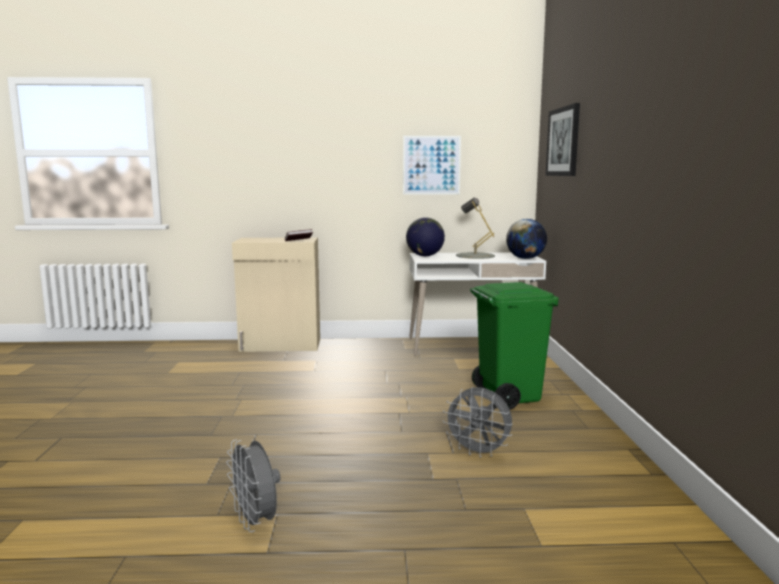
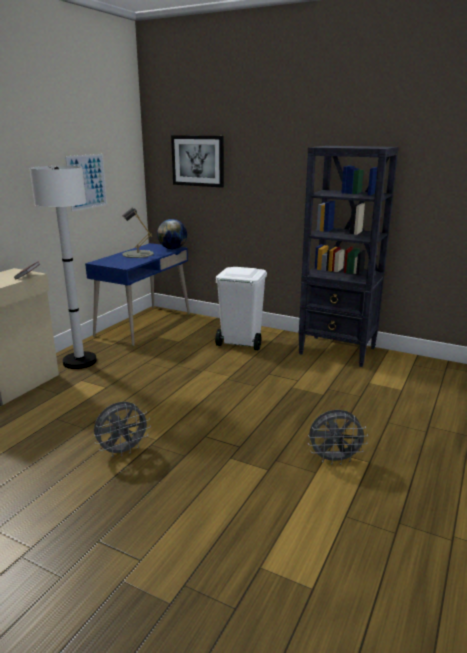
camera: 60 degrees left, 10 degrees up
globe [406,217,445,256] -> none
white desk [409,252,546,356] -> blue desk [85,243,190,346]
grey fan [443,387,513,458] -> grey fan moved to [94,402,151,457]
green trash can [470,282,559,410] -> white trash can [215,267,267,351]
none -> white floor lamp [30,166,97,369]
none -> black bookcase [298,146,399,367]

